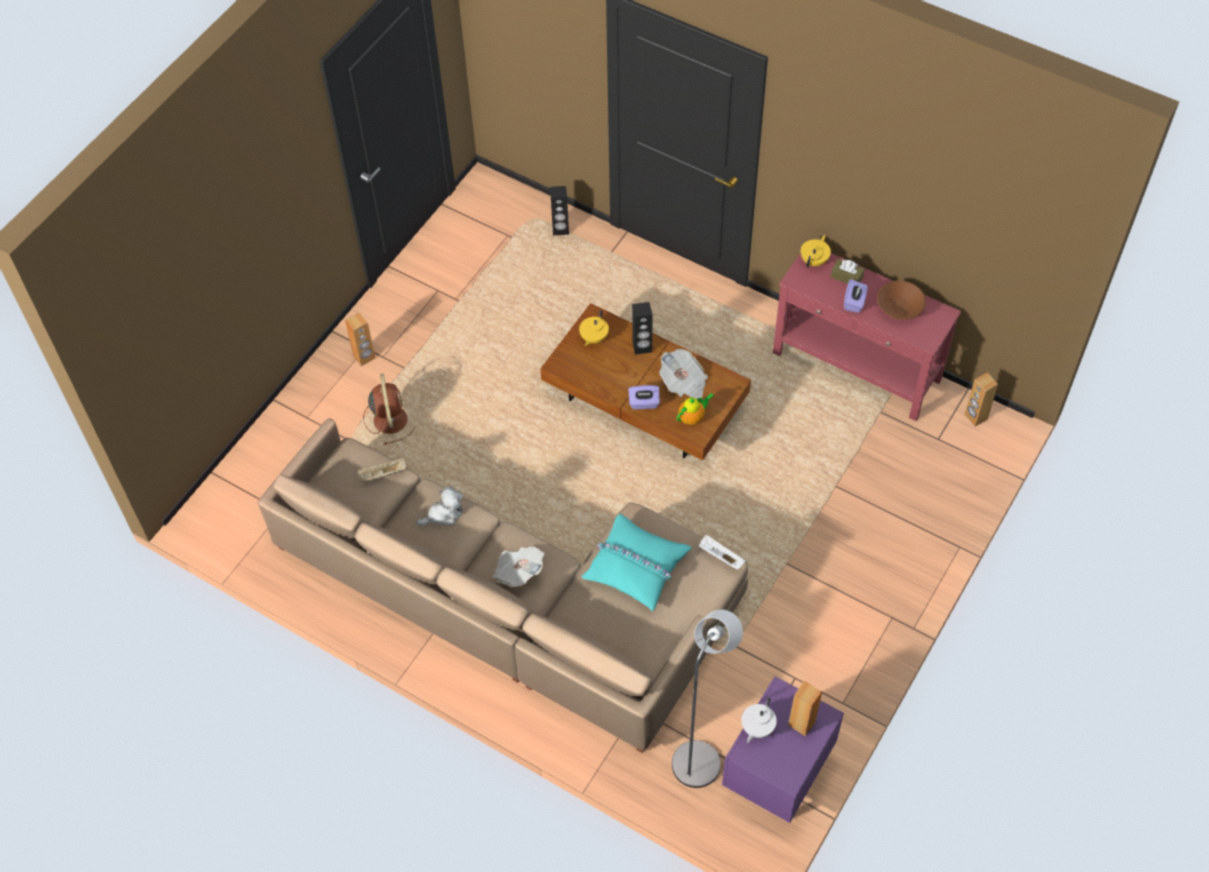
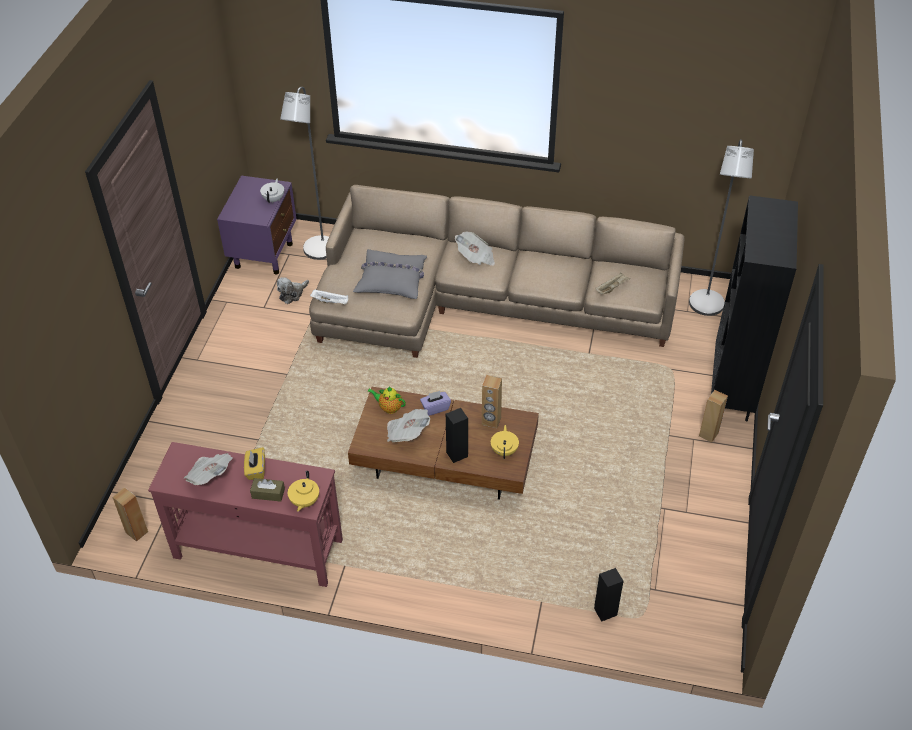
camera: 160 degrees right, 10 degrees down
brown fan [363,374,415,445] -> none
plush toy [416,486,463,526] -> plush toy moved to [277,277,309,304]
turquoise pillow [582,514,692,611] -> grey pillow [353,249,427,299]
teapot [677,393,714,425] -> teapot turned 75 degrees clockwise [367,387,406,414]
brown speaker [788,680,822,736] -> brown speaker moved to [482,375,502,428]
purple tissue box [844,279,867,313] -> yellow tissue box [244,447,265,480]
brown bowl [877,281,926,320] -> newspaper [184,453,233,485]
none -> grey floor lamp [689,139,754,316]
none -> black bookcase [711,195,798,421]

